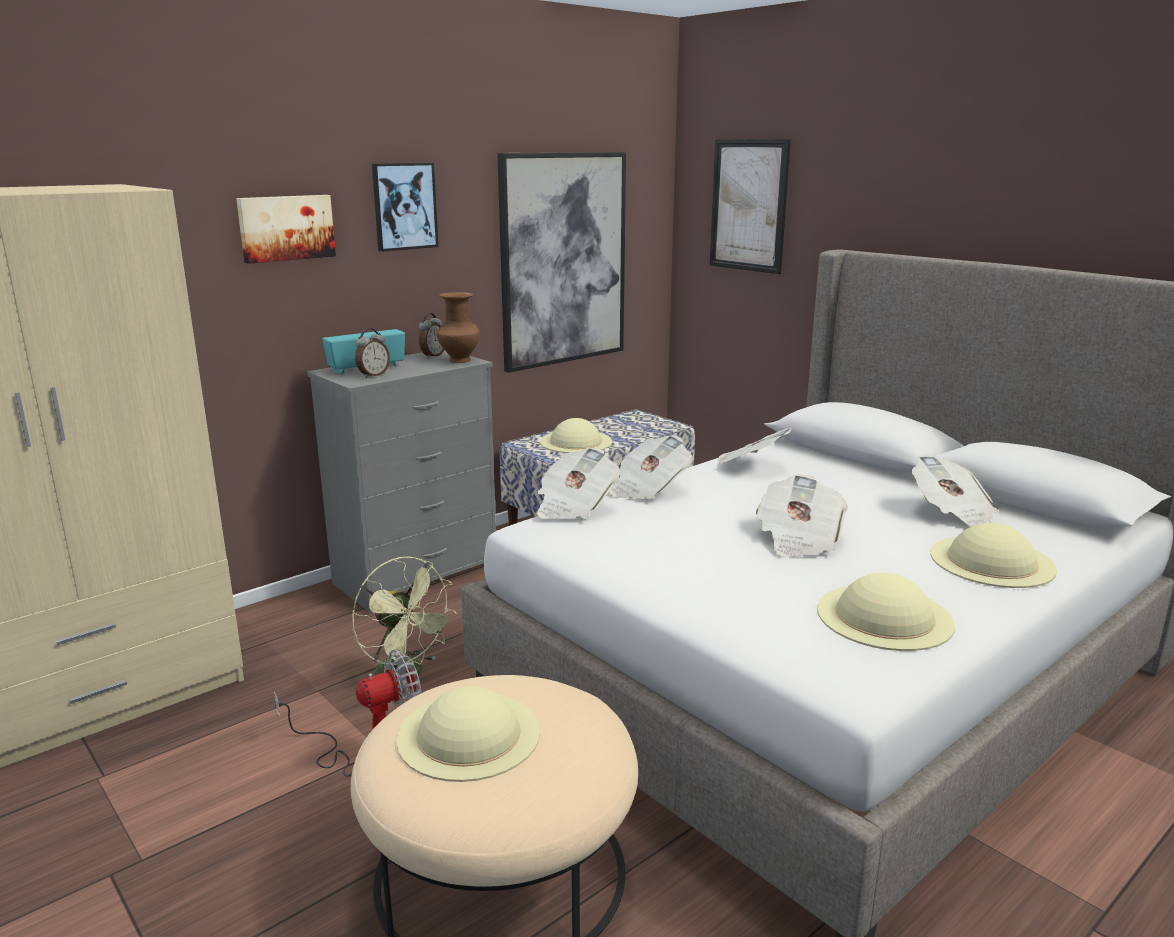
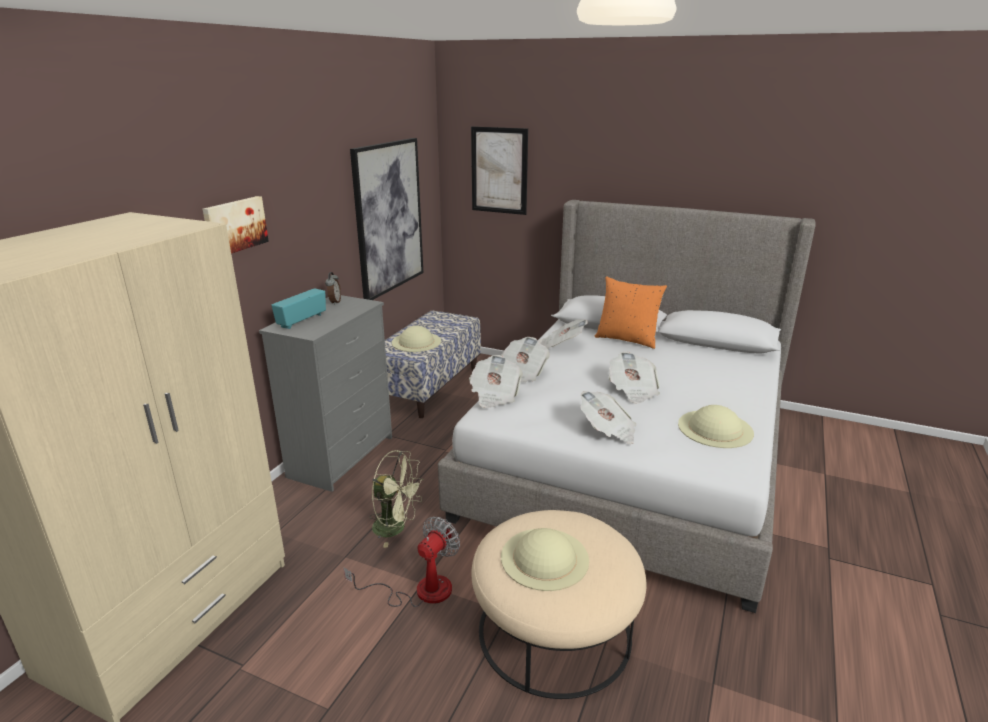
camera: 25 degrees left, 5 degrees up
alarm clock [355,328,390,378] -> none
picture [372,163,438,252] -> none
brown vase [436,292,480,363] -> none
newspaper [912,455,998,527] -> newspaper moved to [580,391,636,444]
beige hat [930,523,1057,588] -> none
none -> orange pillow [595,277,667,349]

